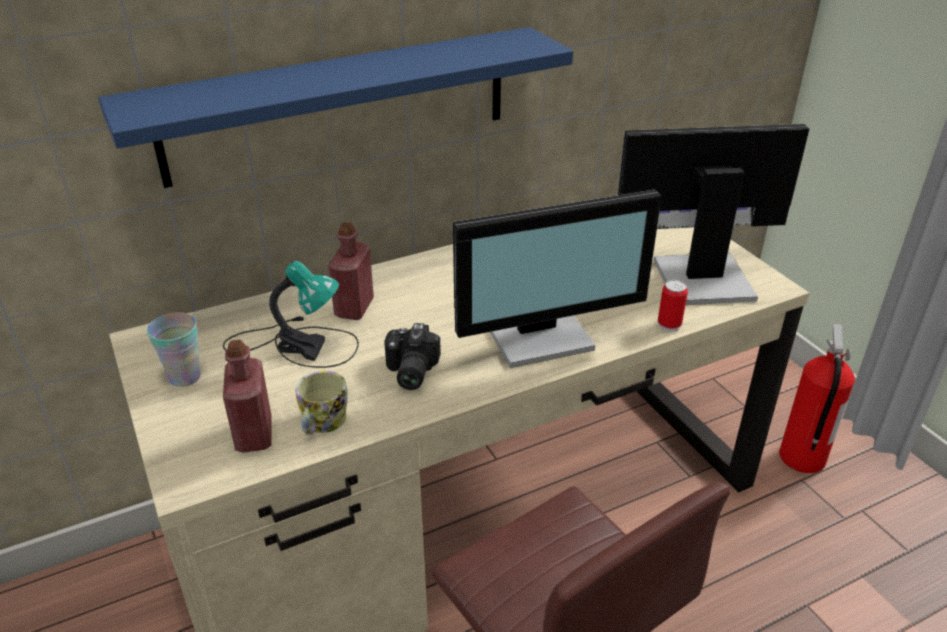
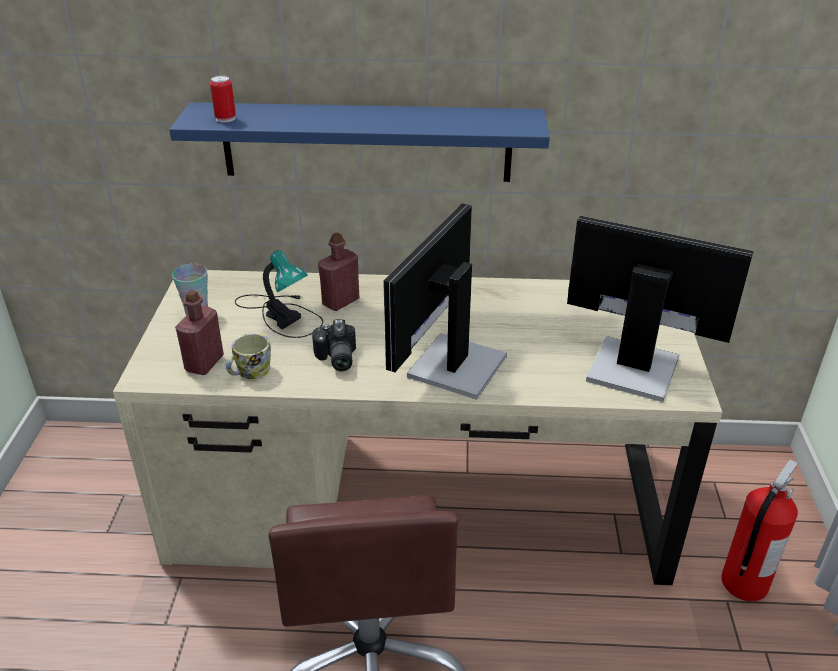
camera: 30 degrees right, 0 degrees up
camera [385,323,441,390] -> camera turned 45 degrees counterclockwise [312,319,356,371]
monitor [453,190,662,368] -> monitor turned 105 degrees clockwise [383,204,507,400]
can [658,280,688,331] -> can moved to [210,76,236,123]

